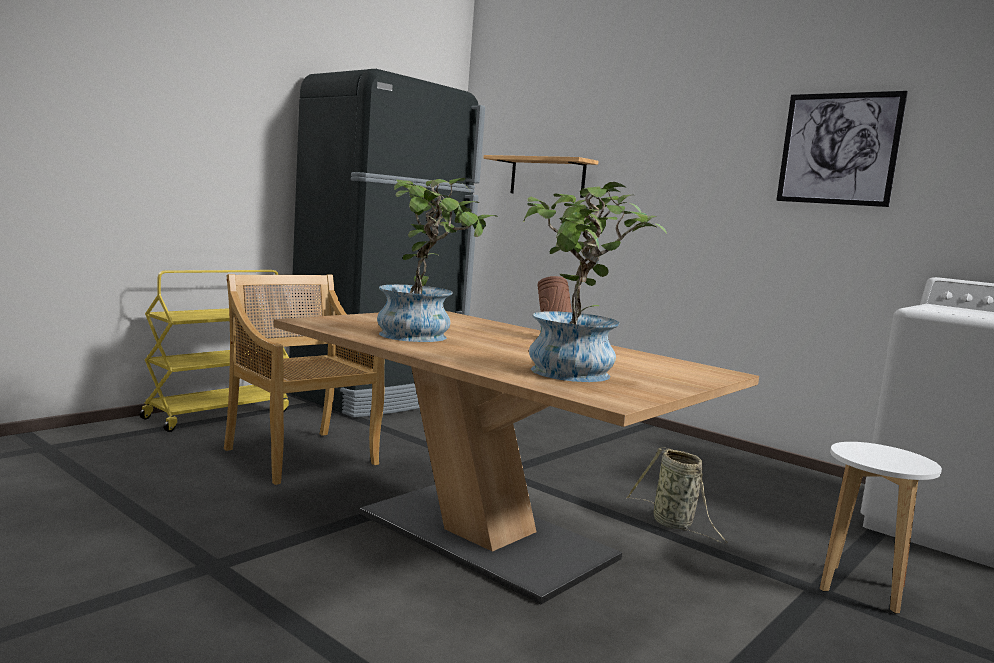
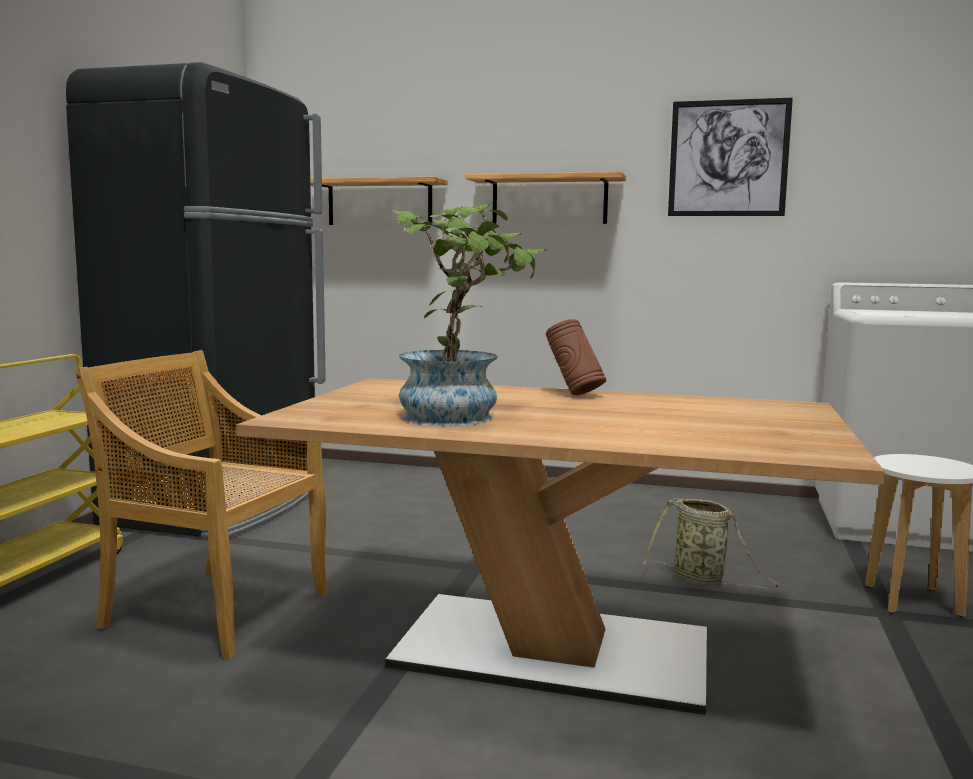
camera: 25 degrees left, 0 degrees up
potted plant [523,182,667,382] -> none
none -> shelf [466,172,626,224]

